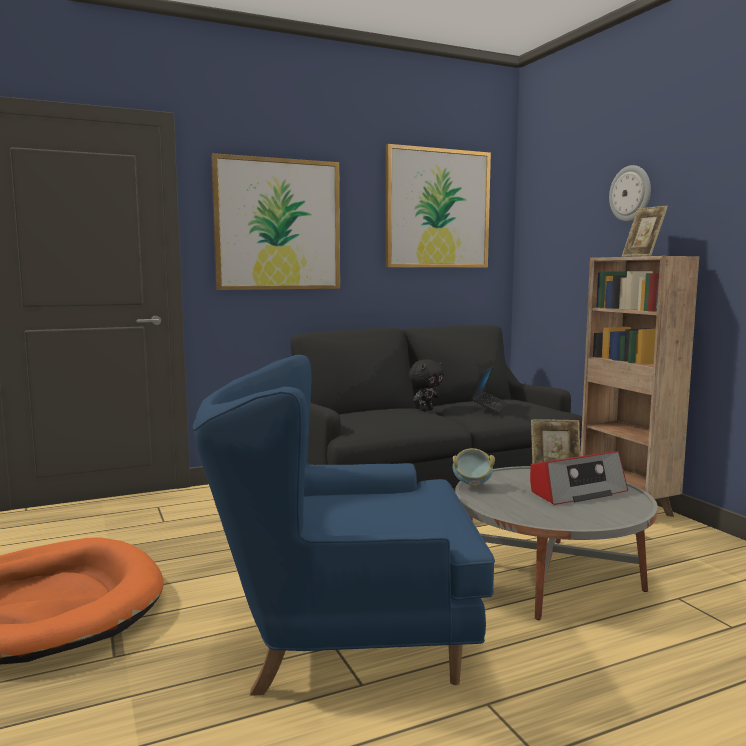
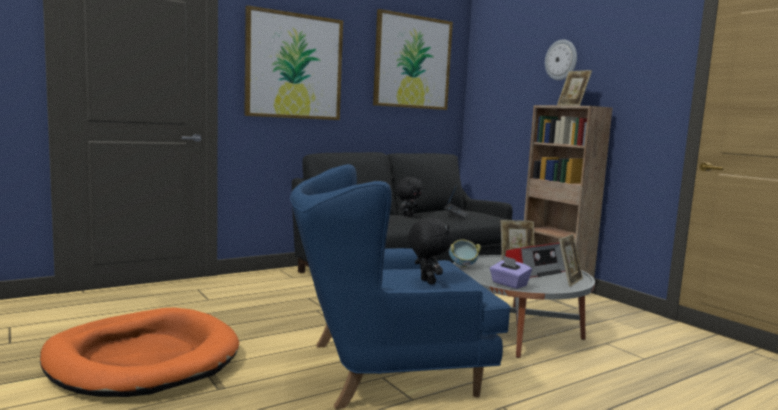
camera: 10 degrees left, 0 degrees up
none -> black plush toy [408,218,452,284]
none -> purple tissue box [490,256,532,289]
none -> picture frame [559,234,583,287]

